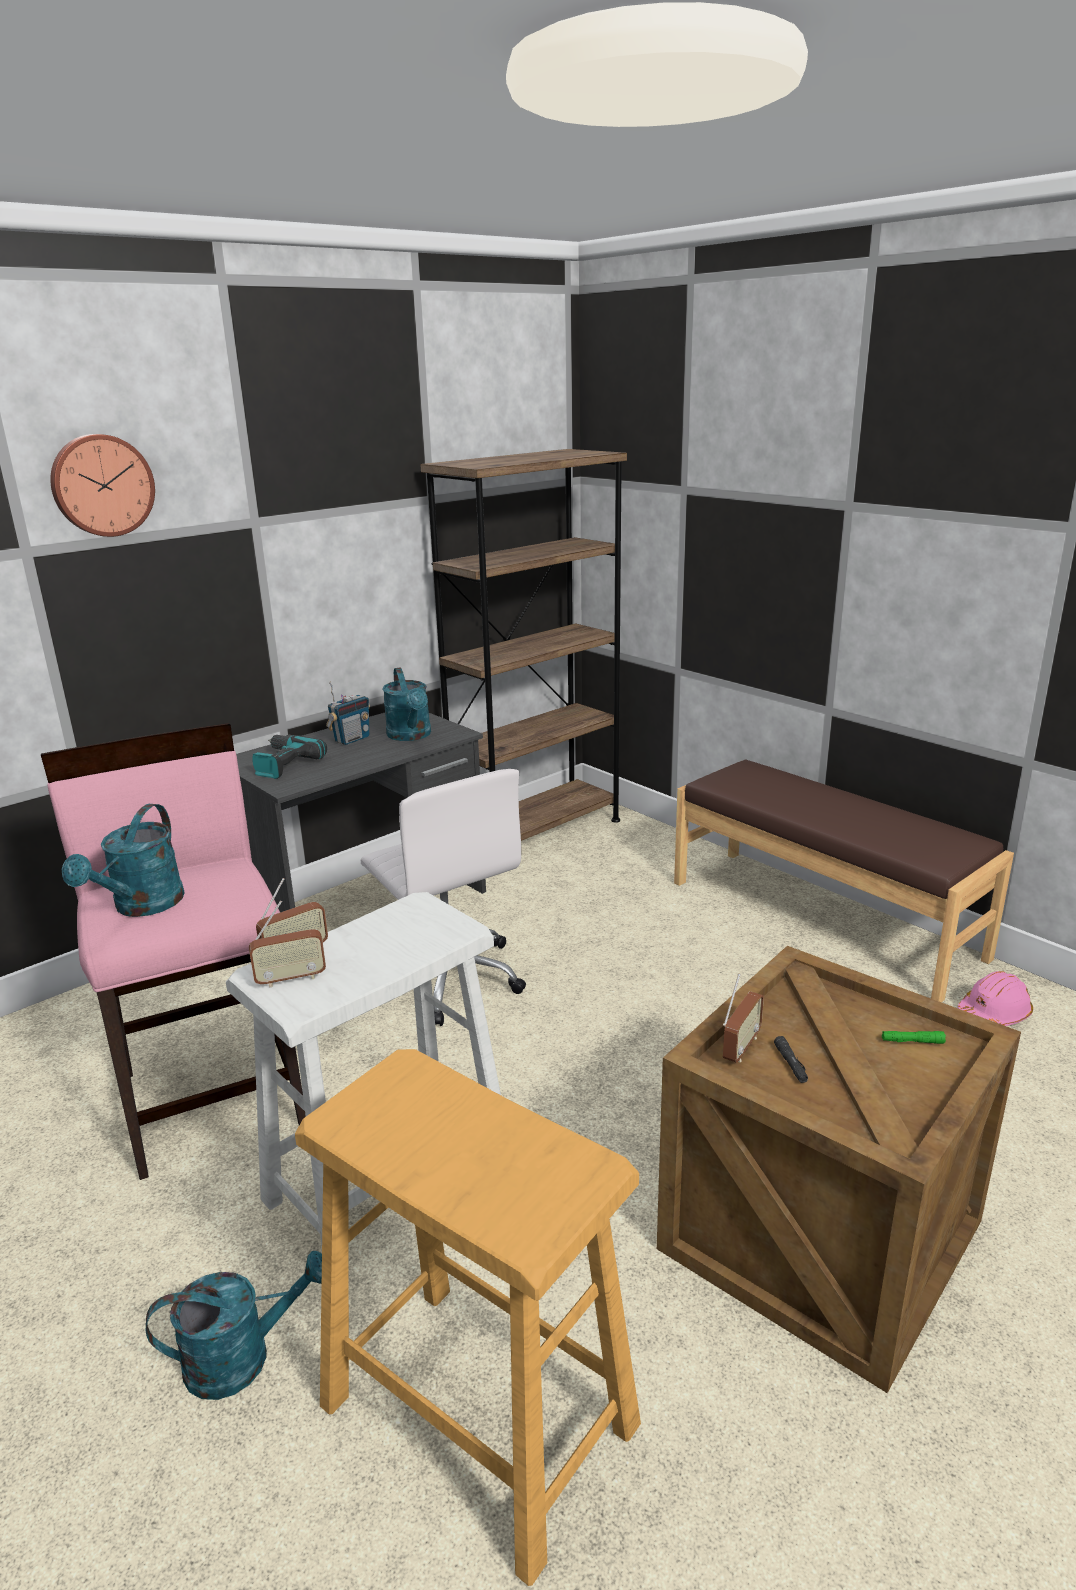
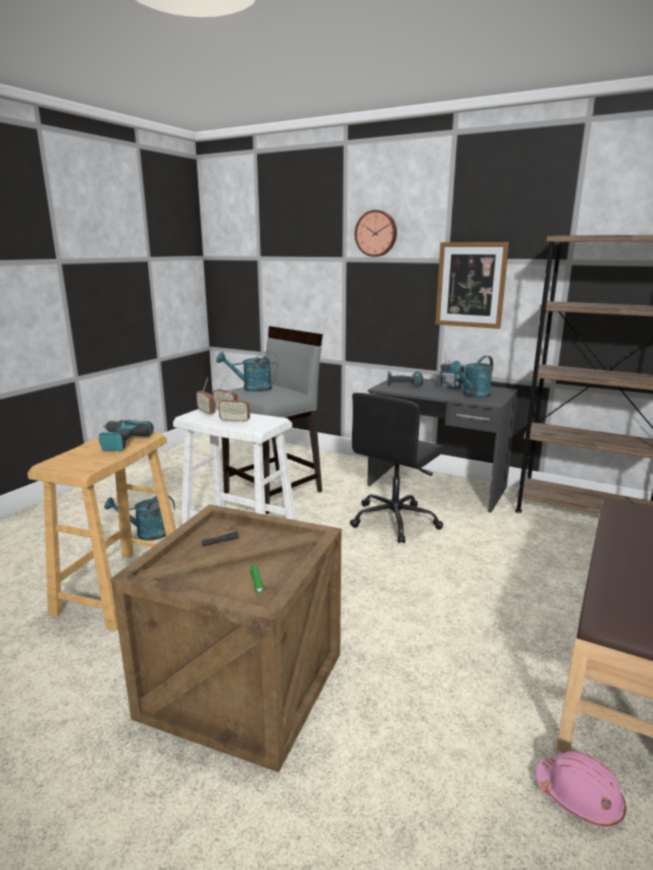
camera: 70 degrees right, 5 degrees down
pink stool [41,723,306,1180] -> grey stool [222,326,323,514]
turquoise watering can [146,1251,322,1400] -> turquoise watering can turned 120 degrees clockwise [104,496,175,541]
white office chair [361,769,526,1026] -> black office chair [350,393,445,543]
radio [723,974,764,1063] -> radio moved to [218,385,250,423]
none -> power drill [99,420,154,452]
none -> picture [435,242,509,329]

